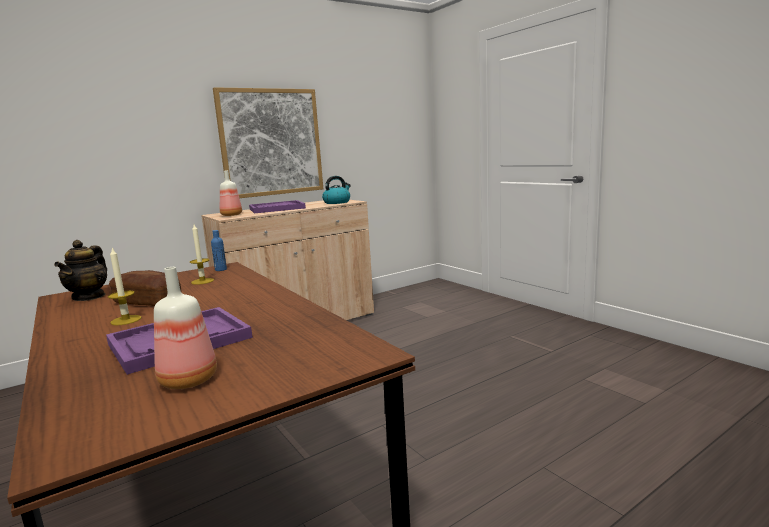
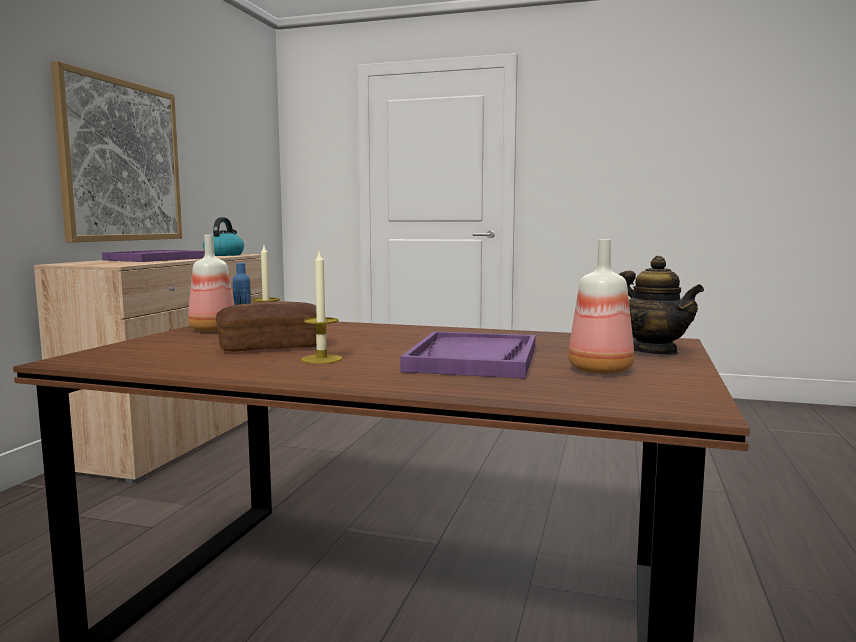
camera: 40 degrees left, 5 degrees down
teapot [54,240,107,301] -> teapot moved to [619,256,704,355]
bottle [220,170,242,216] -> bottle moved to [188,235,235,332]

